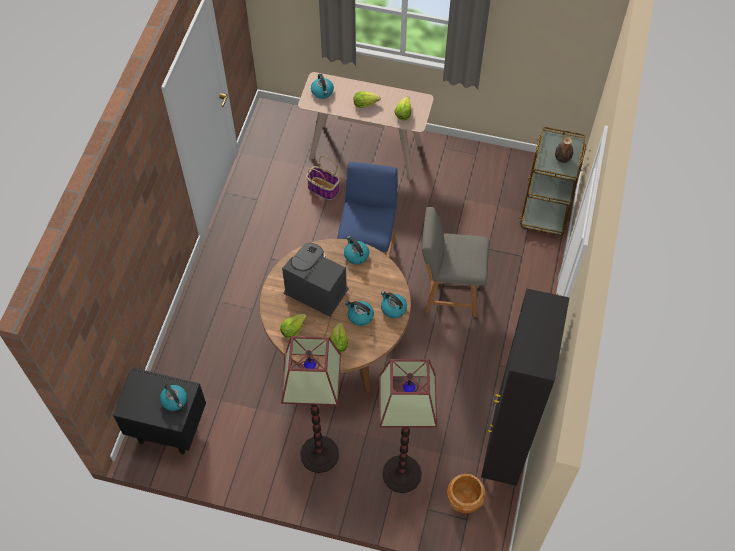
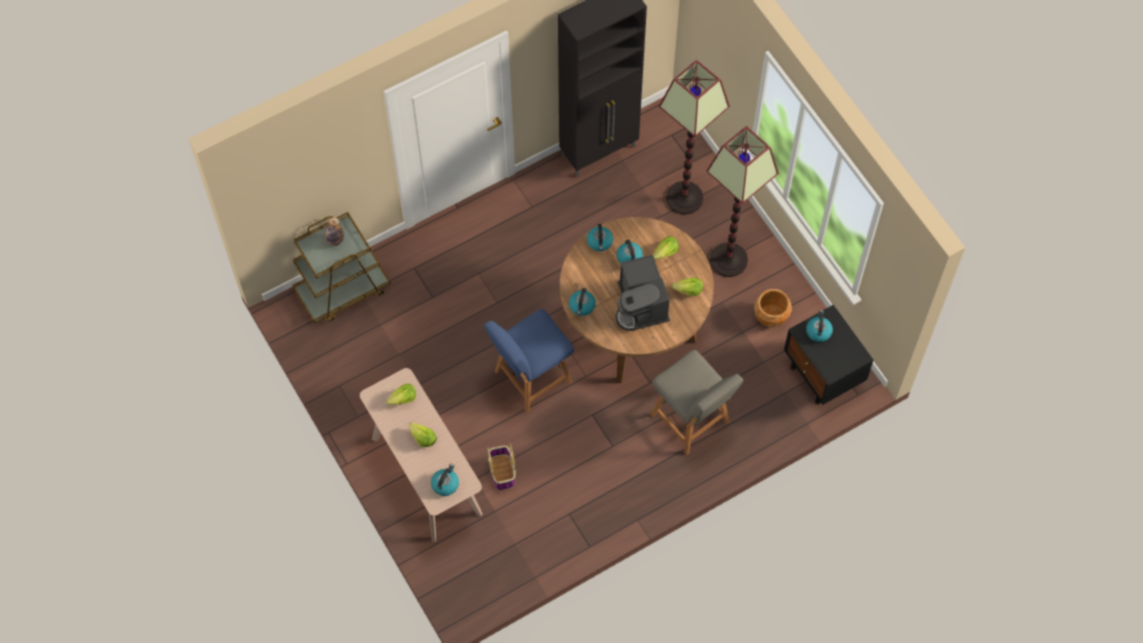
camera: 135 degrees left, 5 degrees up
grey chair [422,207,490,317] -> grey chair moved to [650,350,743,455]
brown planter [447,474,485,513] -> brown planter moved to [754,289,792,327]

